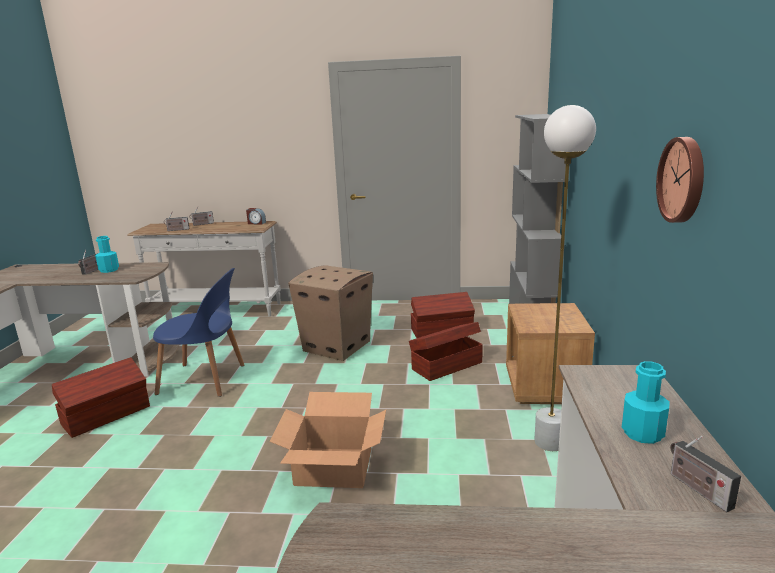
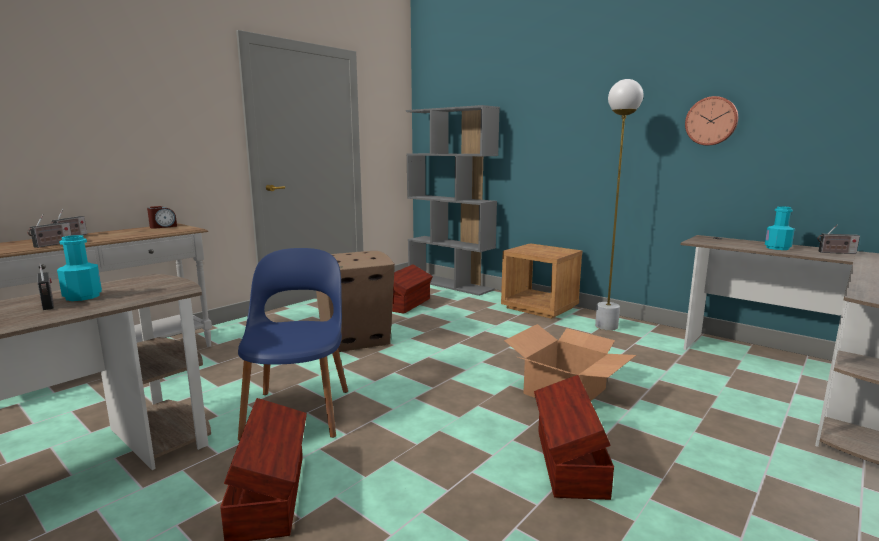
camera: 55 degrees left, 5 degrees down
blue chair [153,268,245,397] -> blue chair turned 45 degrees counterclockwise [238,248,348,441]
brown storage box [409,322,483,381] -> brown storage box moved to [534,375,614,500]

